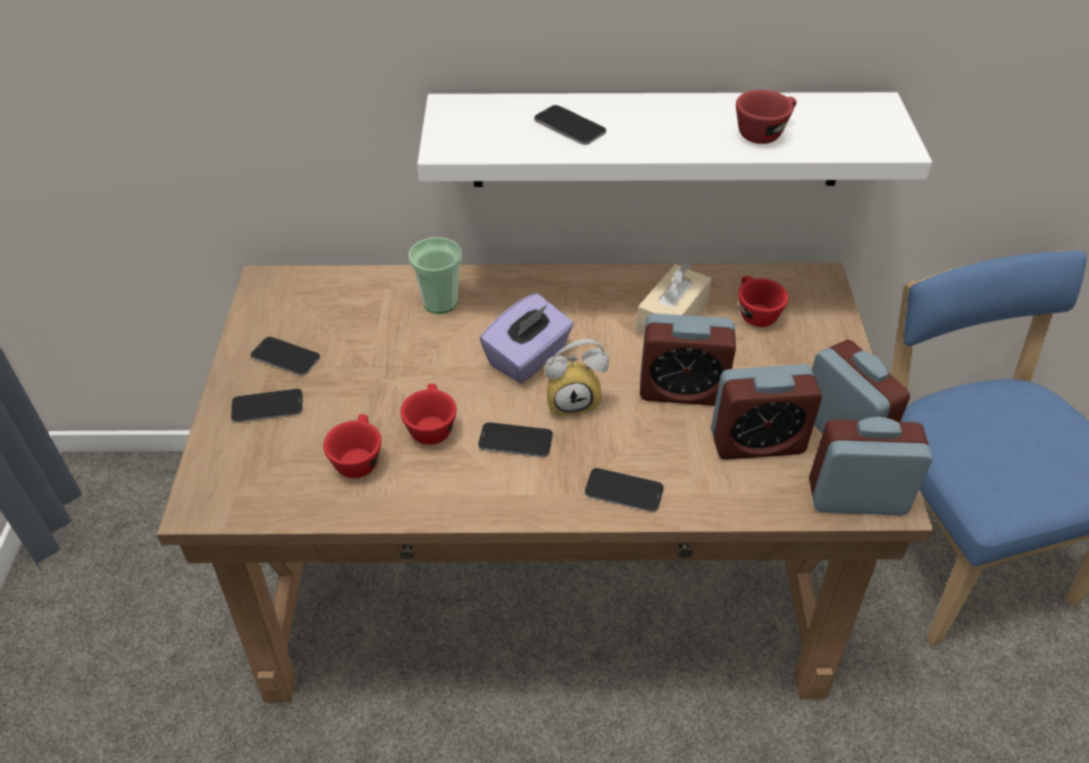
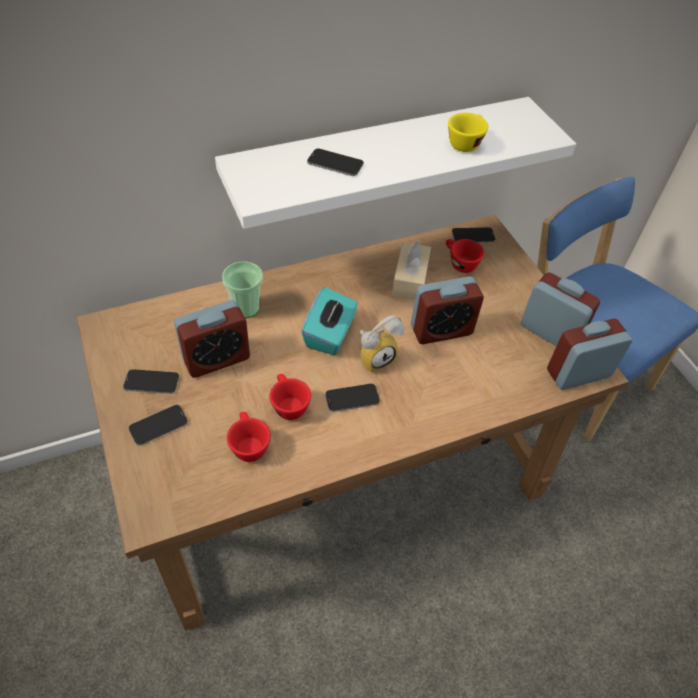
camera: 25 degrees left, 5 degrees up
purple tissue box [480,293,574,383] -> turquoise tissue box [302,287,358,355]
phone [585,468,664,512] -> phone moved to [452,227,496,243]
alarm clock [711,364,822,460] -> alarm clock moved to [174,300,250,378]
red cup [736,90,797,144] -> yellow cup [448,113,488,152]

